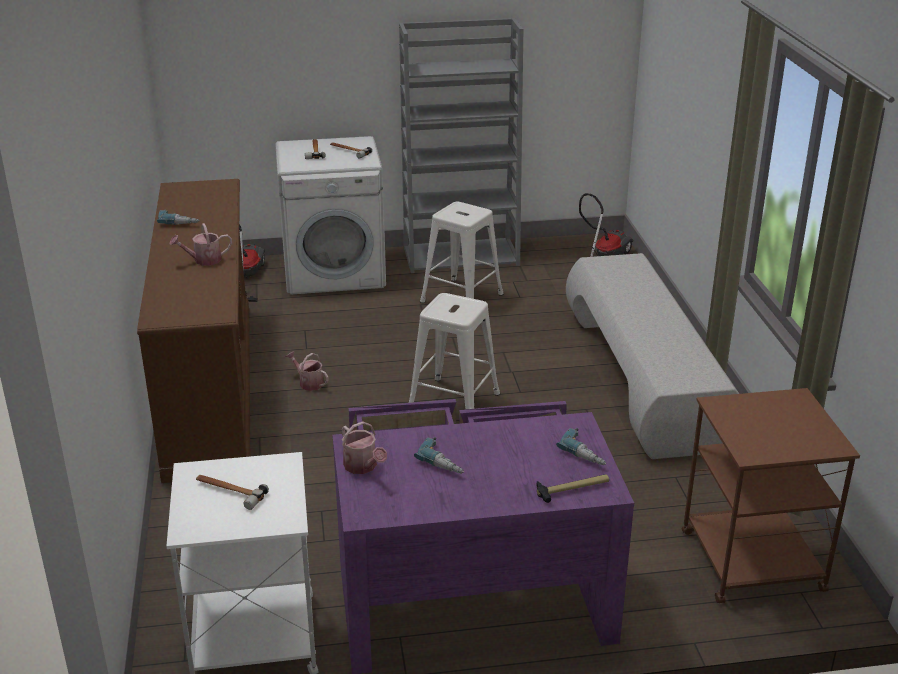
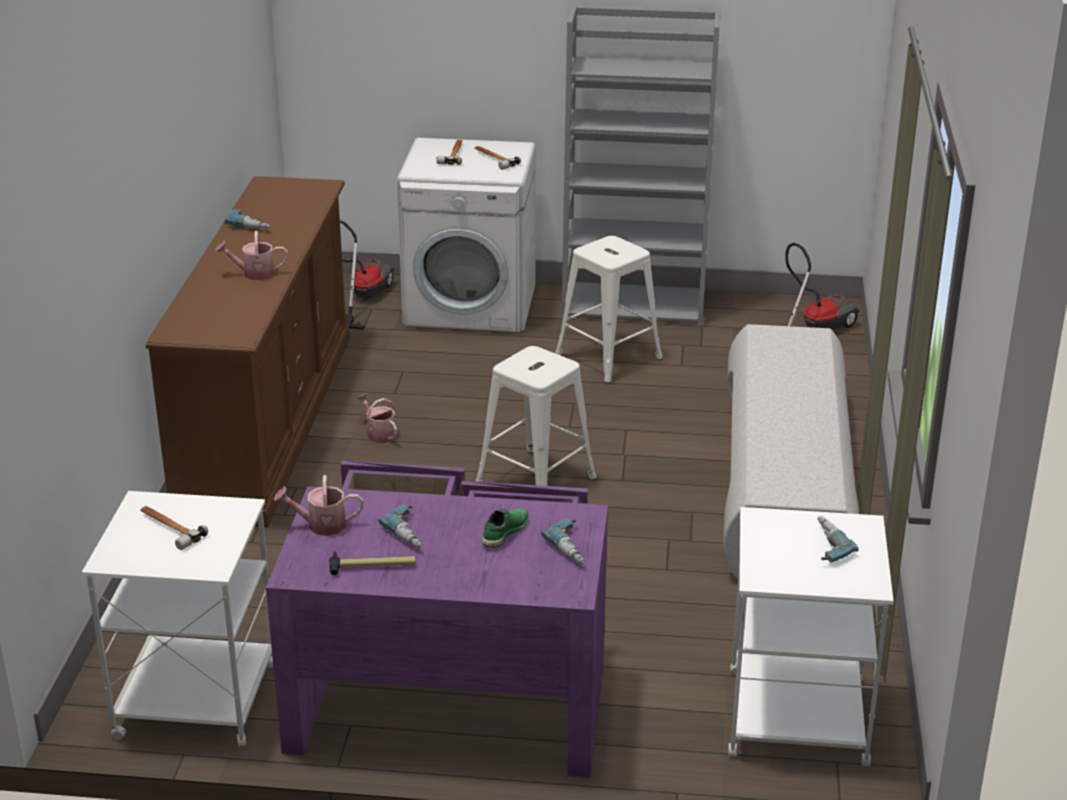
camera: 15 degrees right, 0 degrees up
watering can [342,421,387,474] -> watering can turned 105 degrees clockwise [274,475,363,536]
hammer [537,474,609,503] -> hammer moved to [329,551,415,575]
brown cart [681,388,860,603] -> white cart [728,507,893,766]
none -> green shoe [481,508,529,548]
none -> power drill [818,516,858,563]

